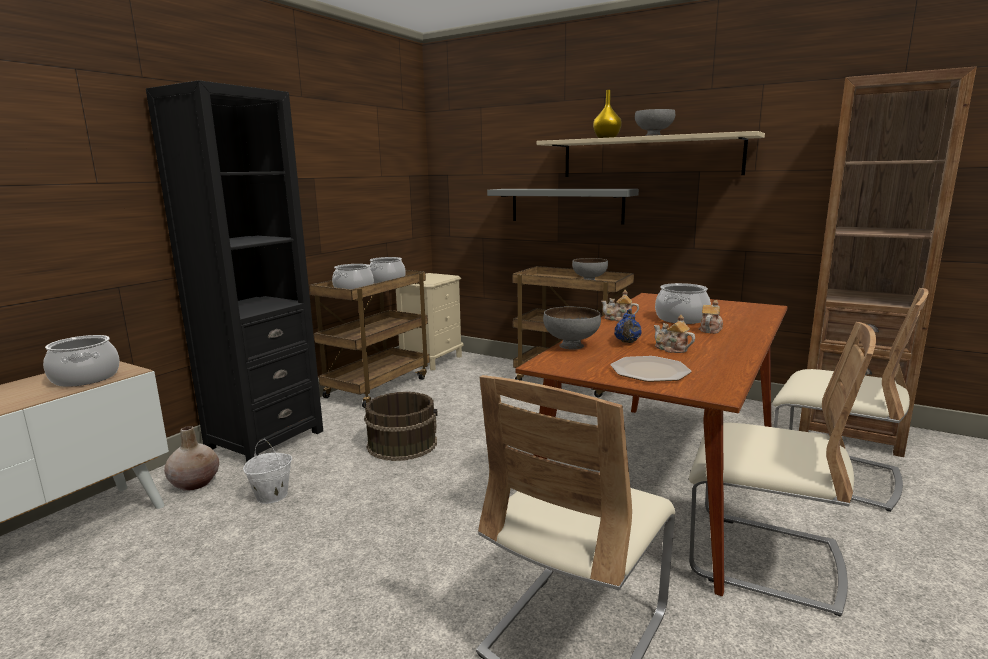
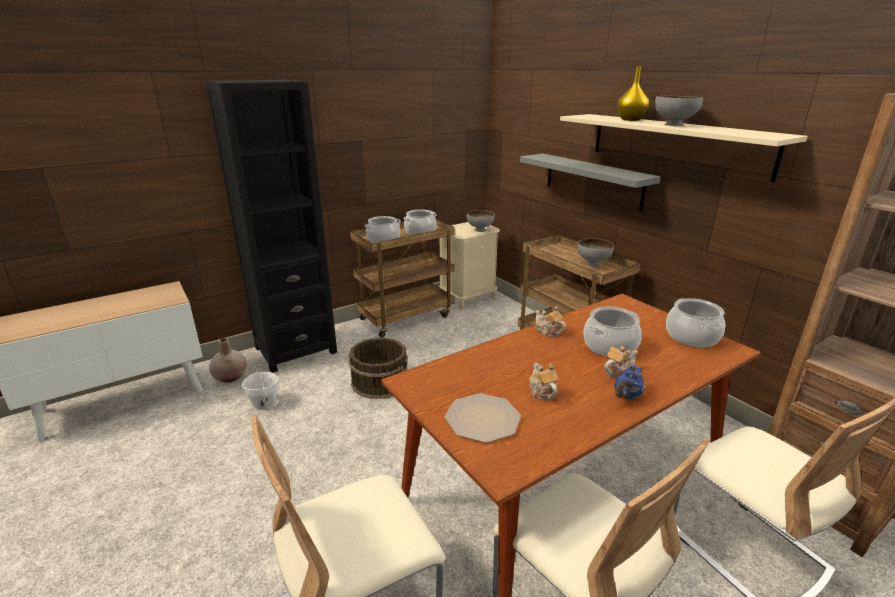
camera: 25 degrees right, 10 degrees up
cooking pot [43,335,120,387] -> cooking pot moved to [666,298,725,347]
grey bowl [543,306,601,350] -> grey bowl moved to [467,210,495,232]
blue teapot [614,309,642,343] -> blue teapot moved to [614,366,645,400]

